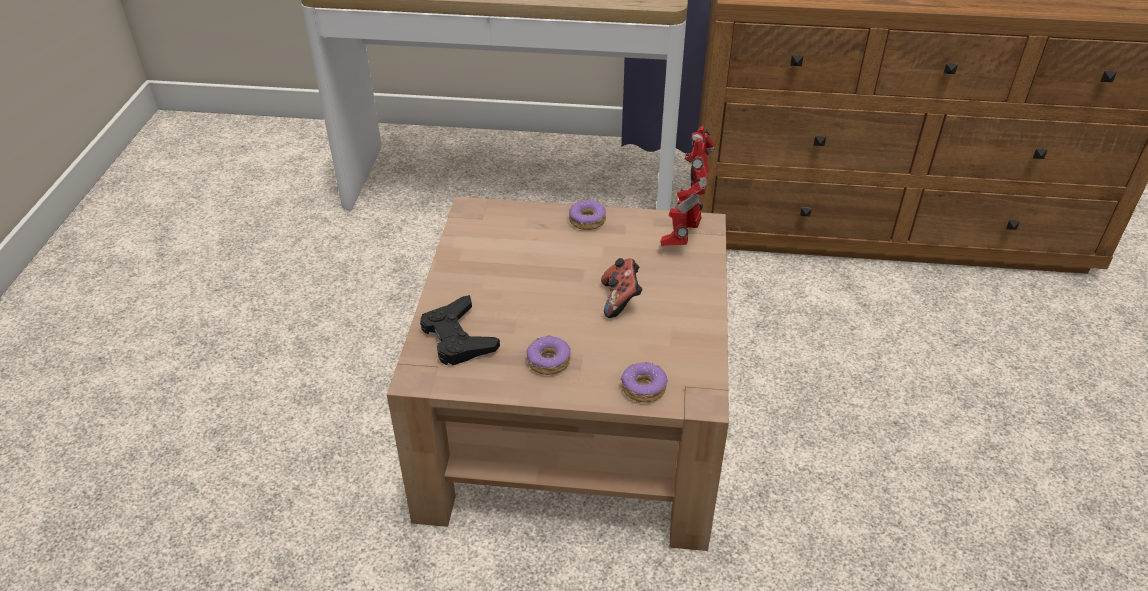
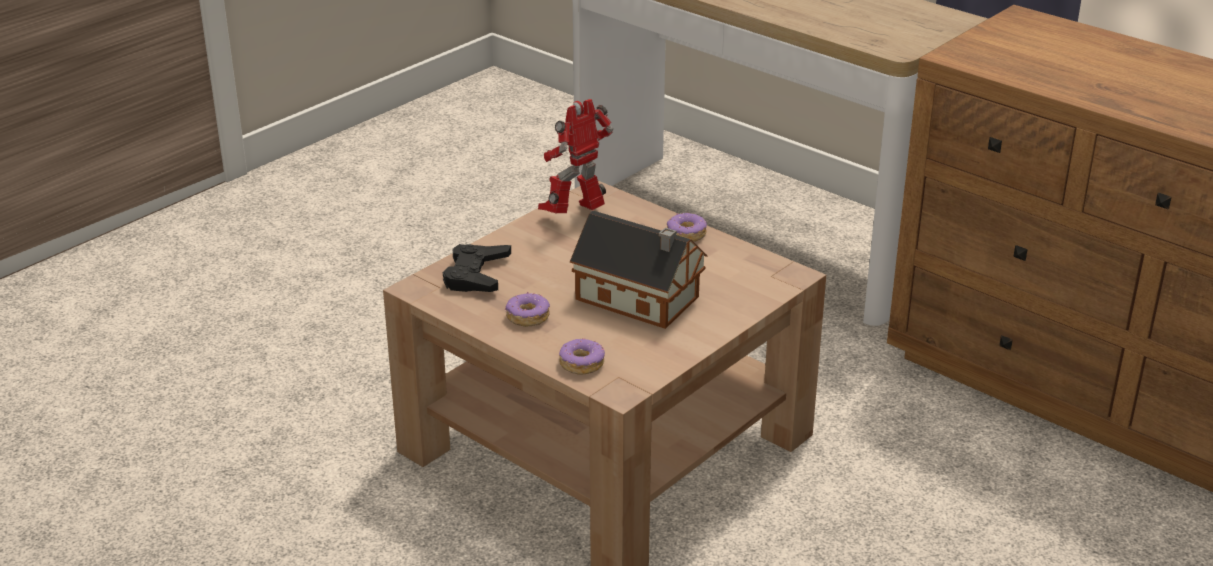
camera: 35 degrees right, 10 degrees down
game controller [601,258,643,318] -> toy house [570,211,707,329]
toy robot [660,126,714,246] -> toy robot moved to [538,99,613,213]

